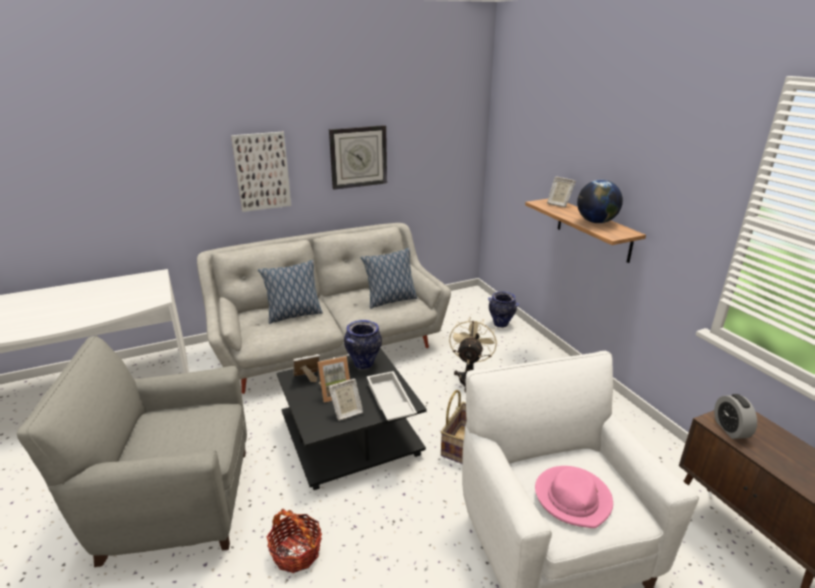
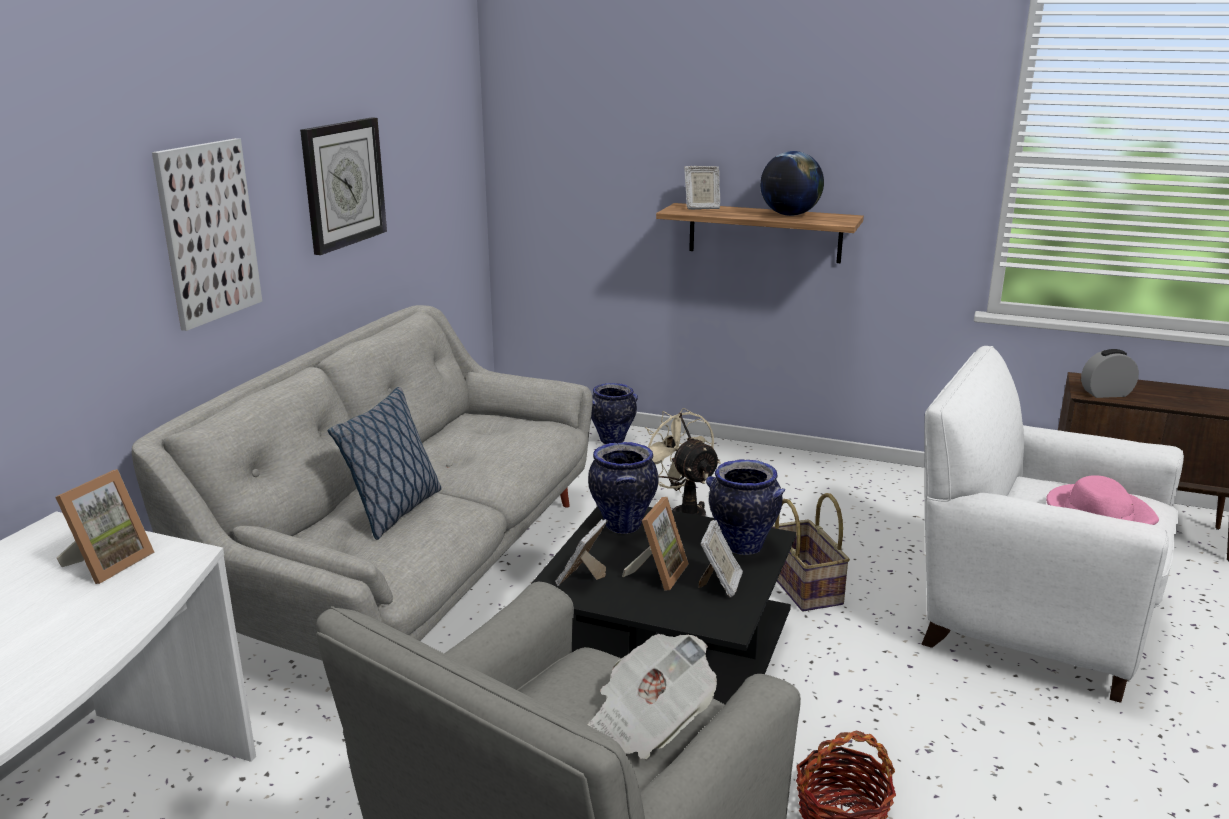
camera: 45 degrees left, 5 degrees down
pillow [360,248,417,309] -> none
white tray [366,371,417,421] -> vase [706,460,785,555]
alarm clock [714,394,757,439] -> alarm clock turned 135 degrees clockwise [1081,349,1139,398]
none -> picture frame [55,469,155,584]
none -> newspaper [588,634,717,759]

